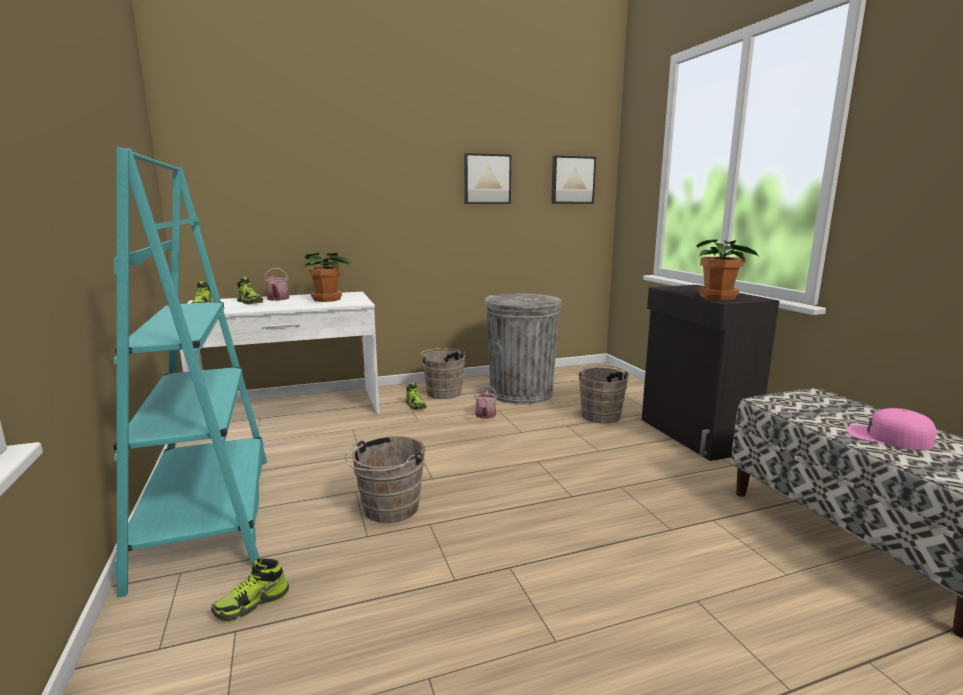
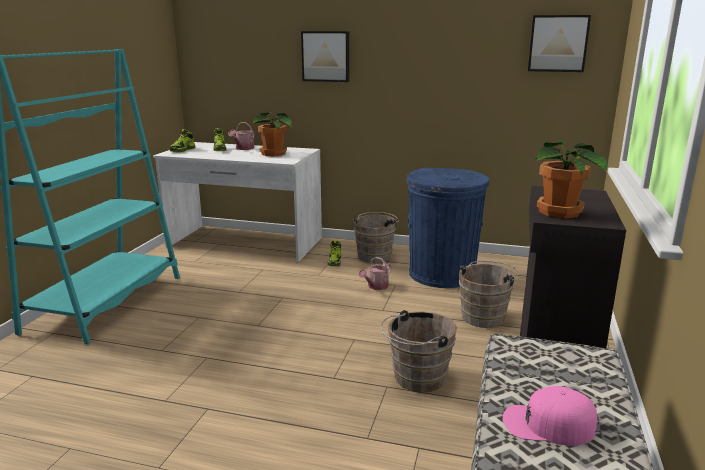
camera: 35 degrees right, 5 degrees up
shoe [211,558,289,622] -> none
brown bucket [345,436,425,523] -> brown bucket moved to [381,310,457,393]
picture [464,153,511,204] -> picture moved to [301,31,349,82]
grey trash can [485,294,562,405] -> blue trash can [406,168,489,288]
pink cap [846,408,936,450] -> pink cap turned 60 degrees counterclockwise [503,386,597,446]

